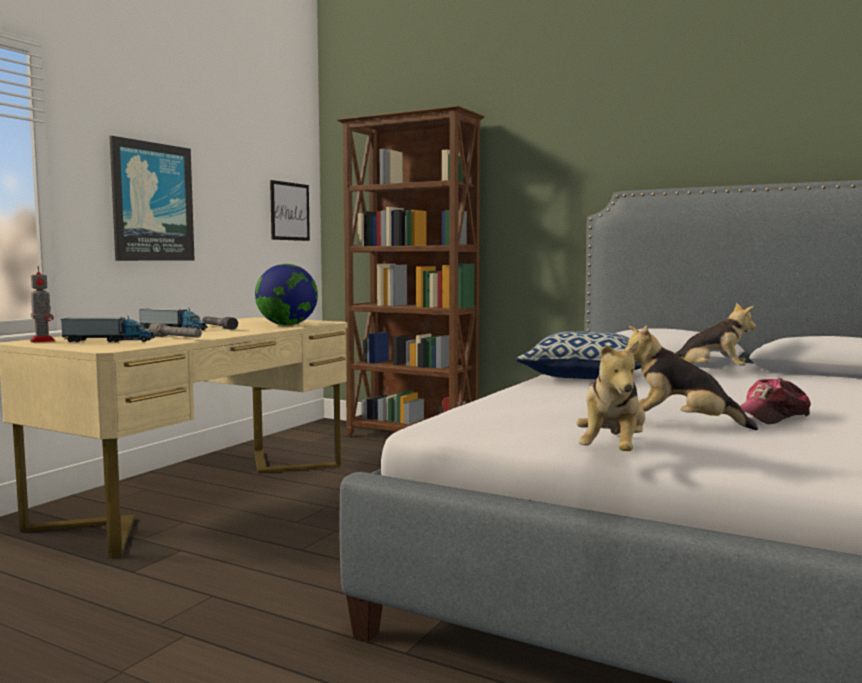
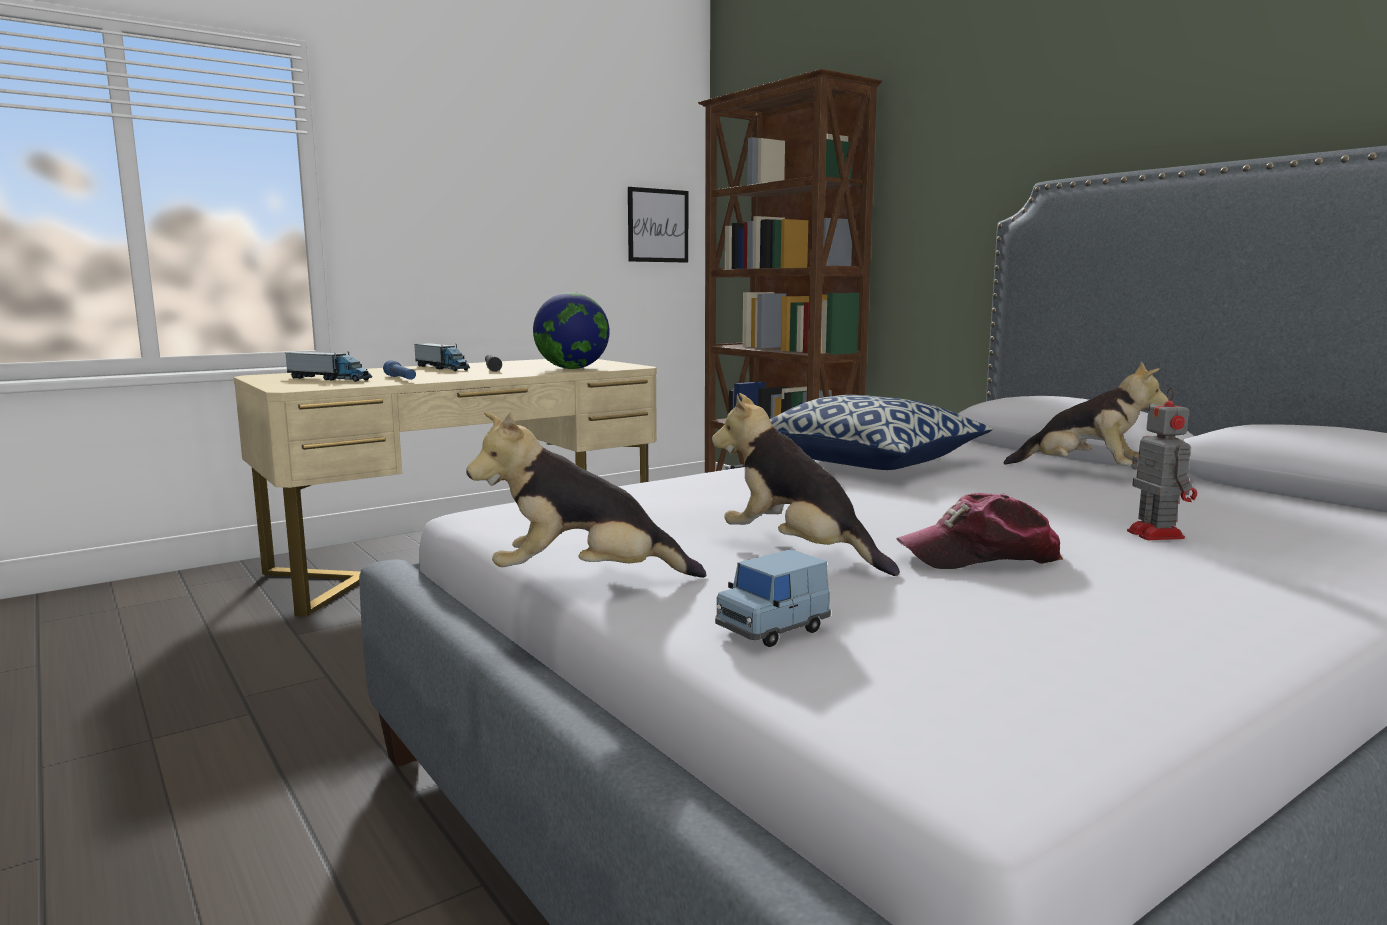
camera: 25 degrees right, 5 degrees up
toy robot [30,266,55,343] -> toy robot moved to [1127,387,1197,540]
picture [110,136,195,261] -> none
grey flashlight [149,323,202,338] -> blue flashlight [383,360,416,380]
plush toy [576,340,645,451] -> plush toy turned 45 degrees clockwise [466,412,706,578]
none -> blue toy car [715,549,831,647]

